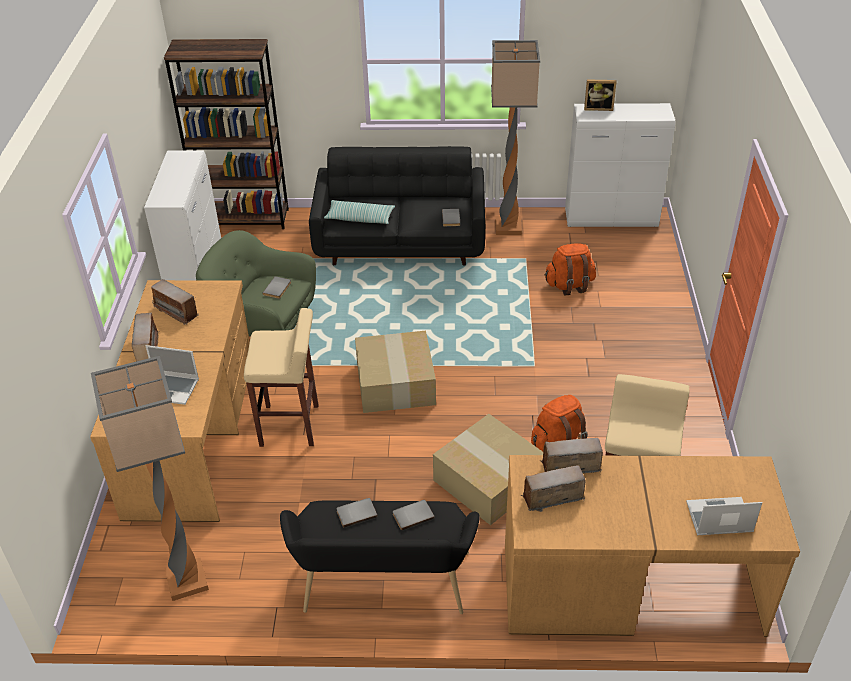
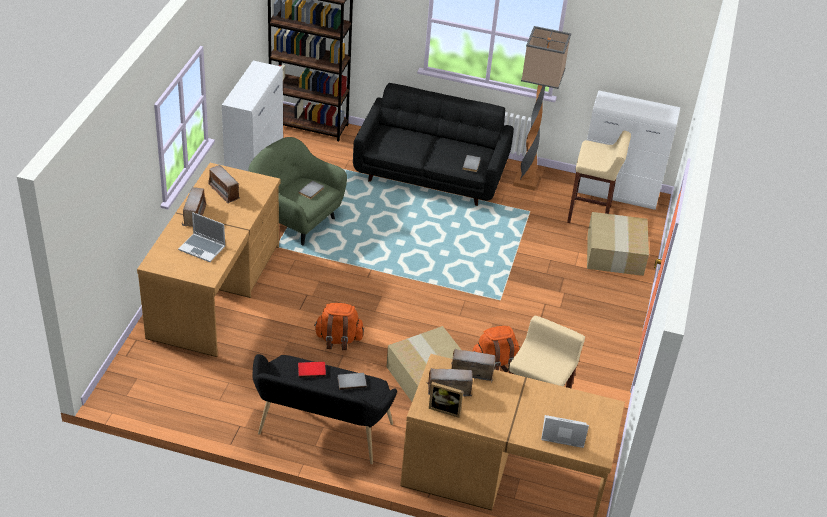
camera: 10 degrees right, 0 degrees up
floor lamp [91,356,209,601] -> none
beige stool [244,308,319,447] -> beige stool moved to [567,131,631,223]
pillow [324,200,395,224] -> none
grey book [336,498,378,528] -> red book [298,362,326,378]
cardboard box [355,331,436,413] -> cardboard box moved to [587,212,649,276]
orange backpack [545,244,596,296] -> orange backpack moved to [314,303,364,350]
picture frame [584,79,617,111] -> picture frame moved to [429,382,463,418]

